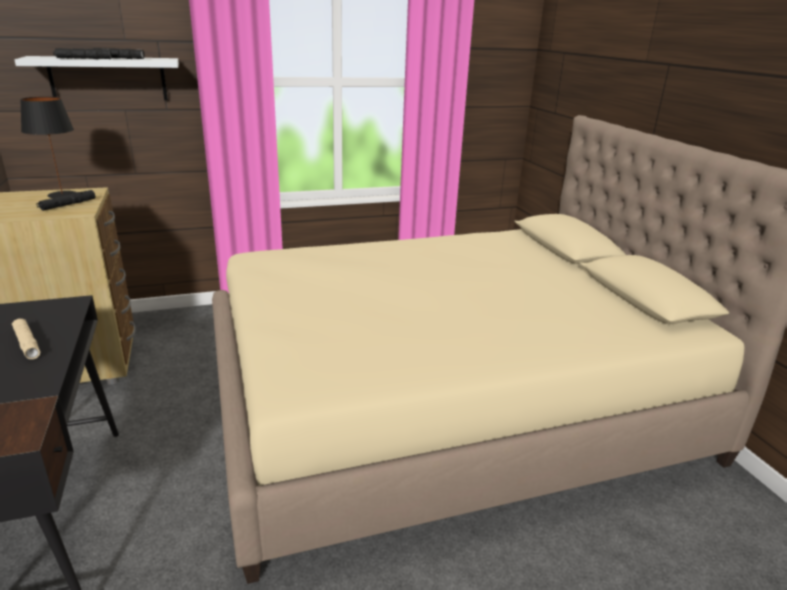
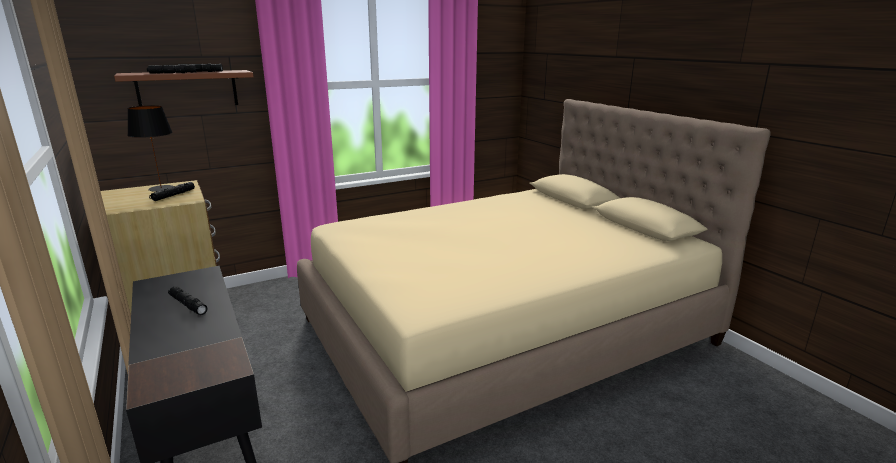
camera: 10 degrees left, 5 degrees down
beige flashlight [12,319,40,359] -> black flashlight [168,286,208,315]
white shelf [14,56,179,100] -> brown shelf [114,70,253,106]

